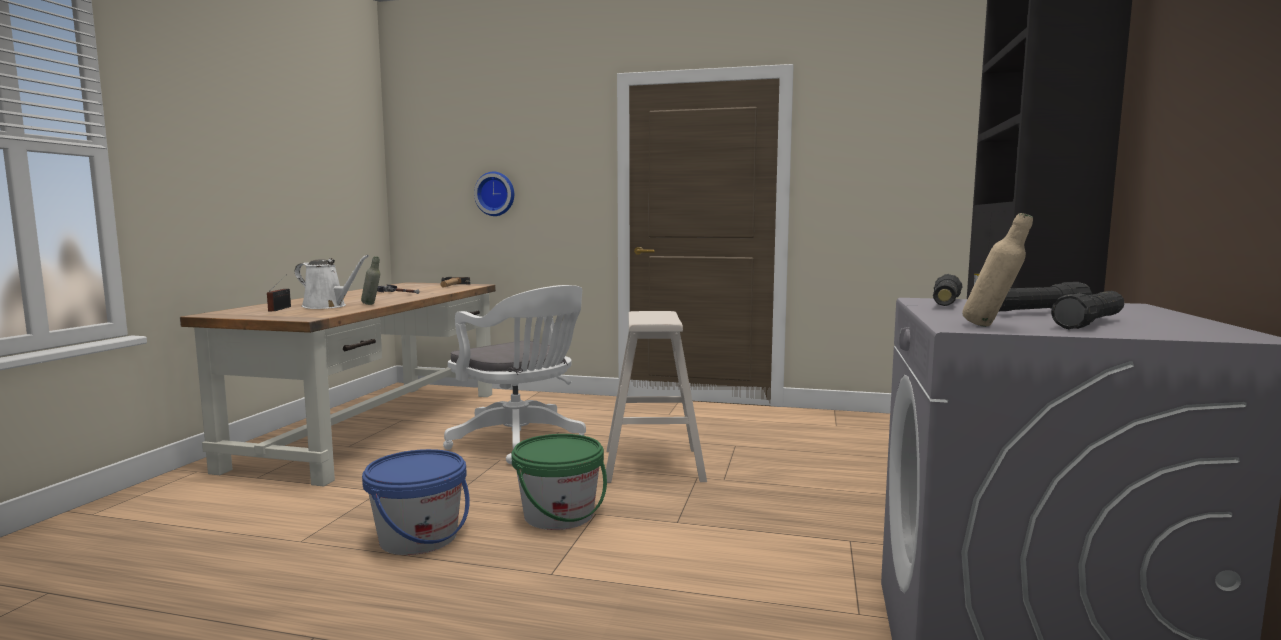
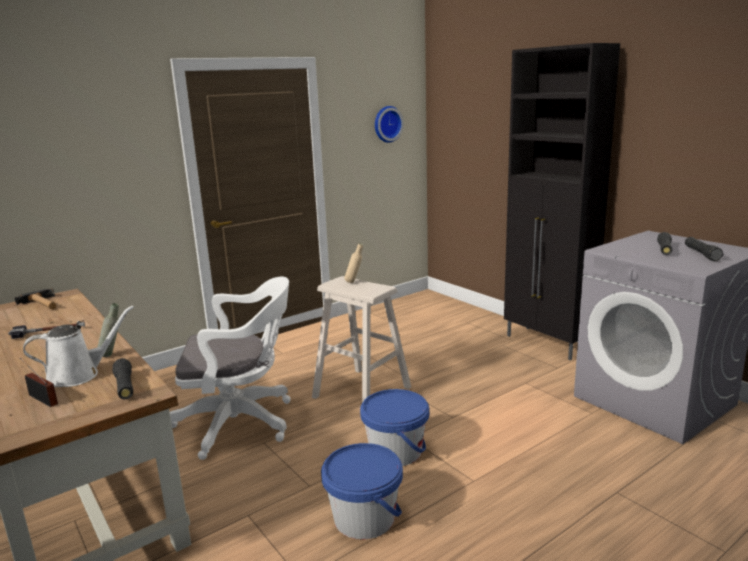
camera: 50 degrees left, 10 degrees up
wall clock [474,172,514,216] -> wall clock moved to [375,106,404,143]
green bucket [512,434,607,530] -> blue bucket [360,389,429,466]
black flashlight [933,274,962,306] -> black flashlight moved to [112,358,133,399]
beige bottle [962,213,1033,327] -> beige bottle moved to [344,243,363,283]

